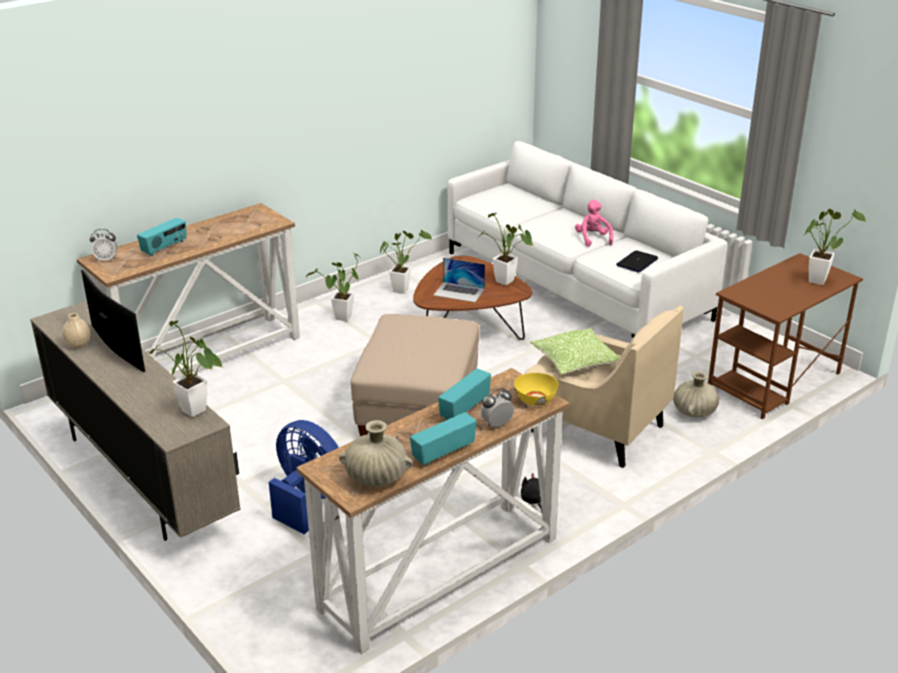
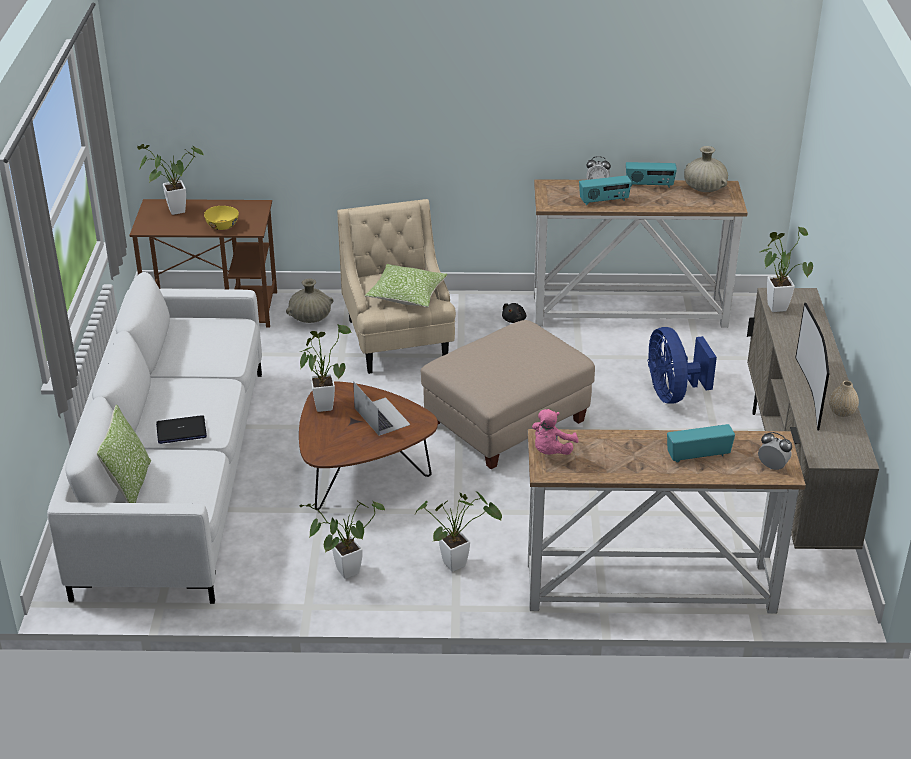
camera: 140 degrees left, 5 degrees up
yellow bowl [514,373,558,405] -> yellow bowl moved to [204,206,239,230]
pink plush toy [575,200,614,247] -> pink plush toy moved to [532,409,578,455]
laptop [616,250,658,273] -> laptop moved to [156,415,207,444]
none -> pillow [97,404,151,503]

